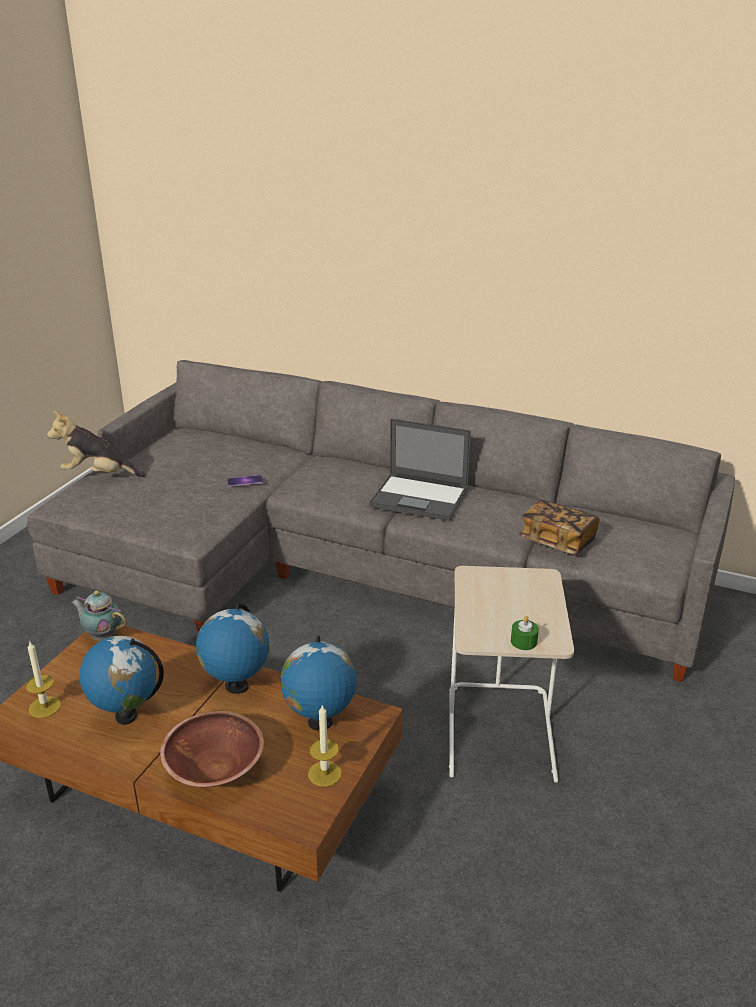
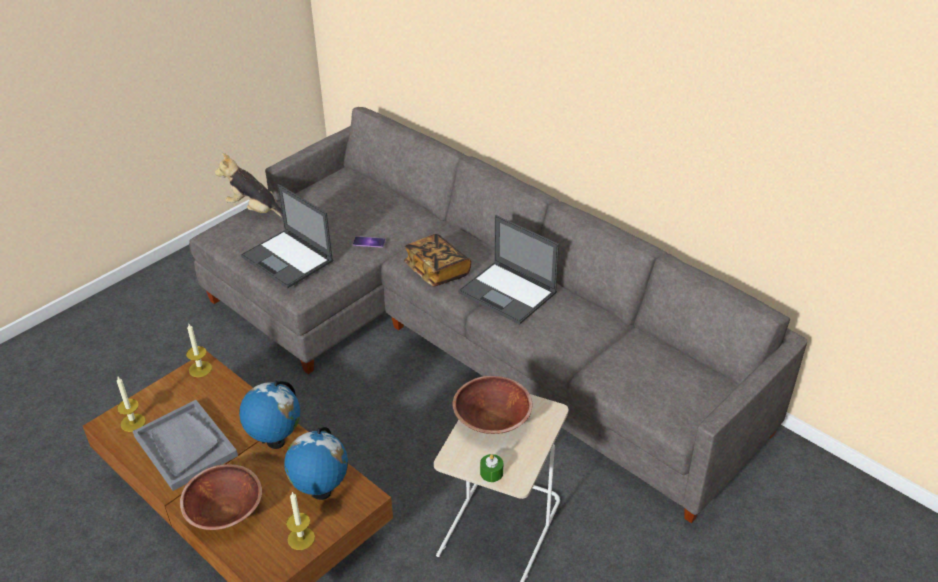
camera: 20 degrees right, 10 degrees up
teapot [71,591,127,641] -> candle [186,324,212,377]
globe [80,636,164,725] -> grey tray [133,400,238,491]
book [519,500,600,555] -> book moved to [404,234,471,287]
none -> laptop [241,184,333,289]
none -> brown bowl [452,376,532,434]

